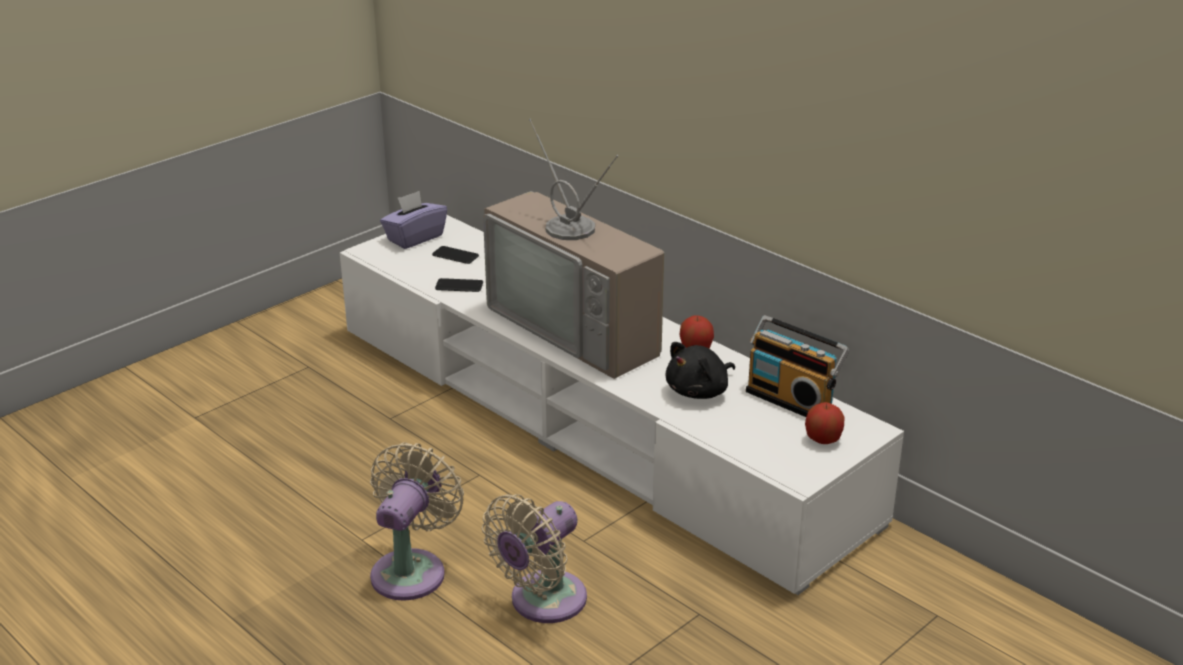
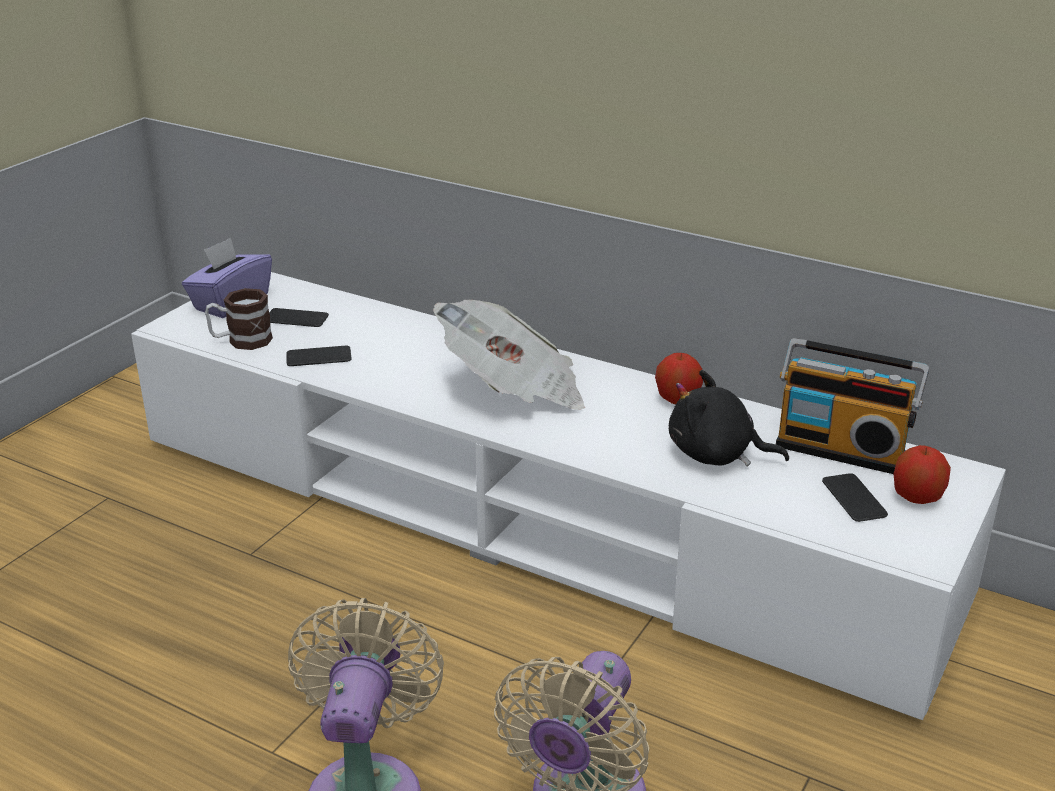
camera: 15 degrees left, 0 degrees up
television [483,119,664,379] -> newspaper [433,300,585,410]
black plush toy [666,342,735,399] -> black plush toy turned 75 degrees clockwise [669,370,789,466]
none -> mug [205,288,273,350]
none -> phone [822,473,888,522]

